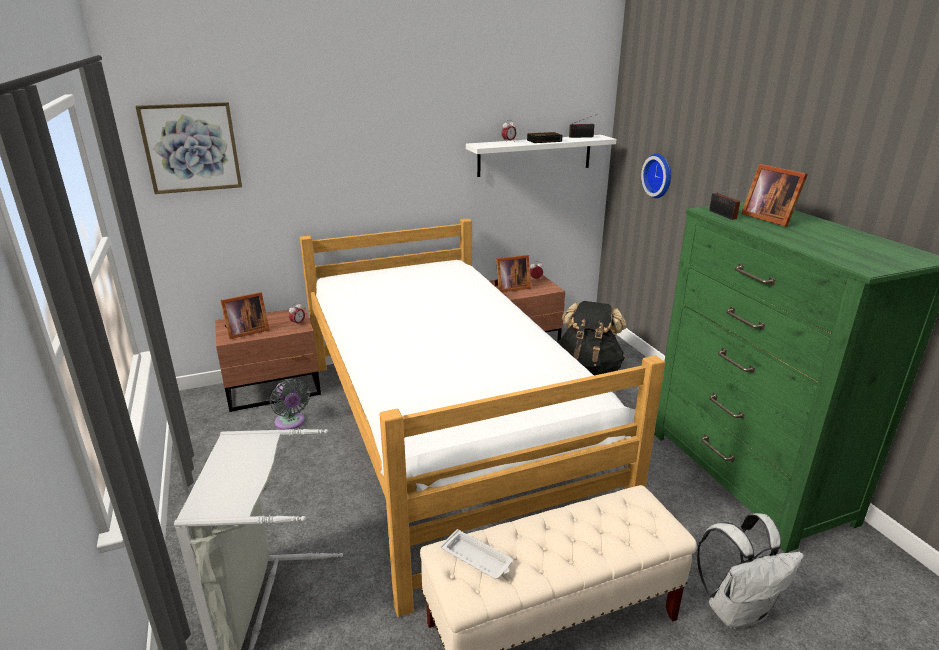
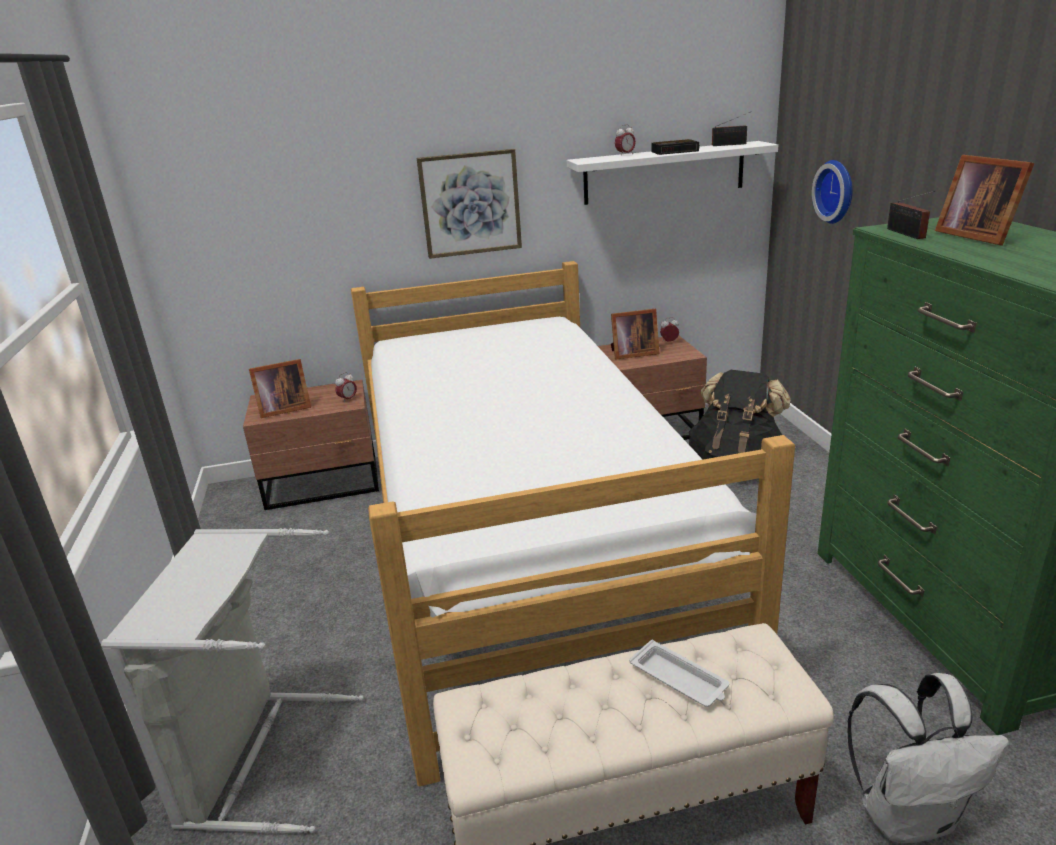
camera: 10 degrees right, 0 degrees up
picture [135,102,242,194] -> picture moved to [417,149,522,259]
grey fan [270,379,310,430] -> none
white tray [441,529,513,579] -> white tray moved to [629,640,729,707]

